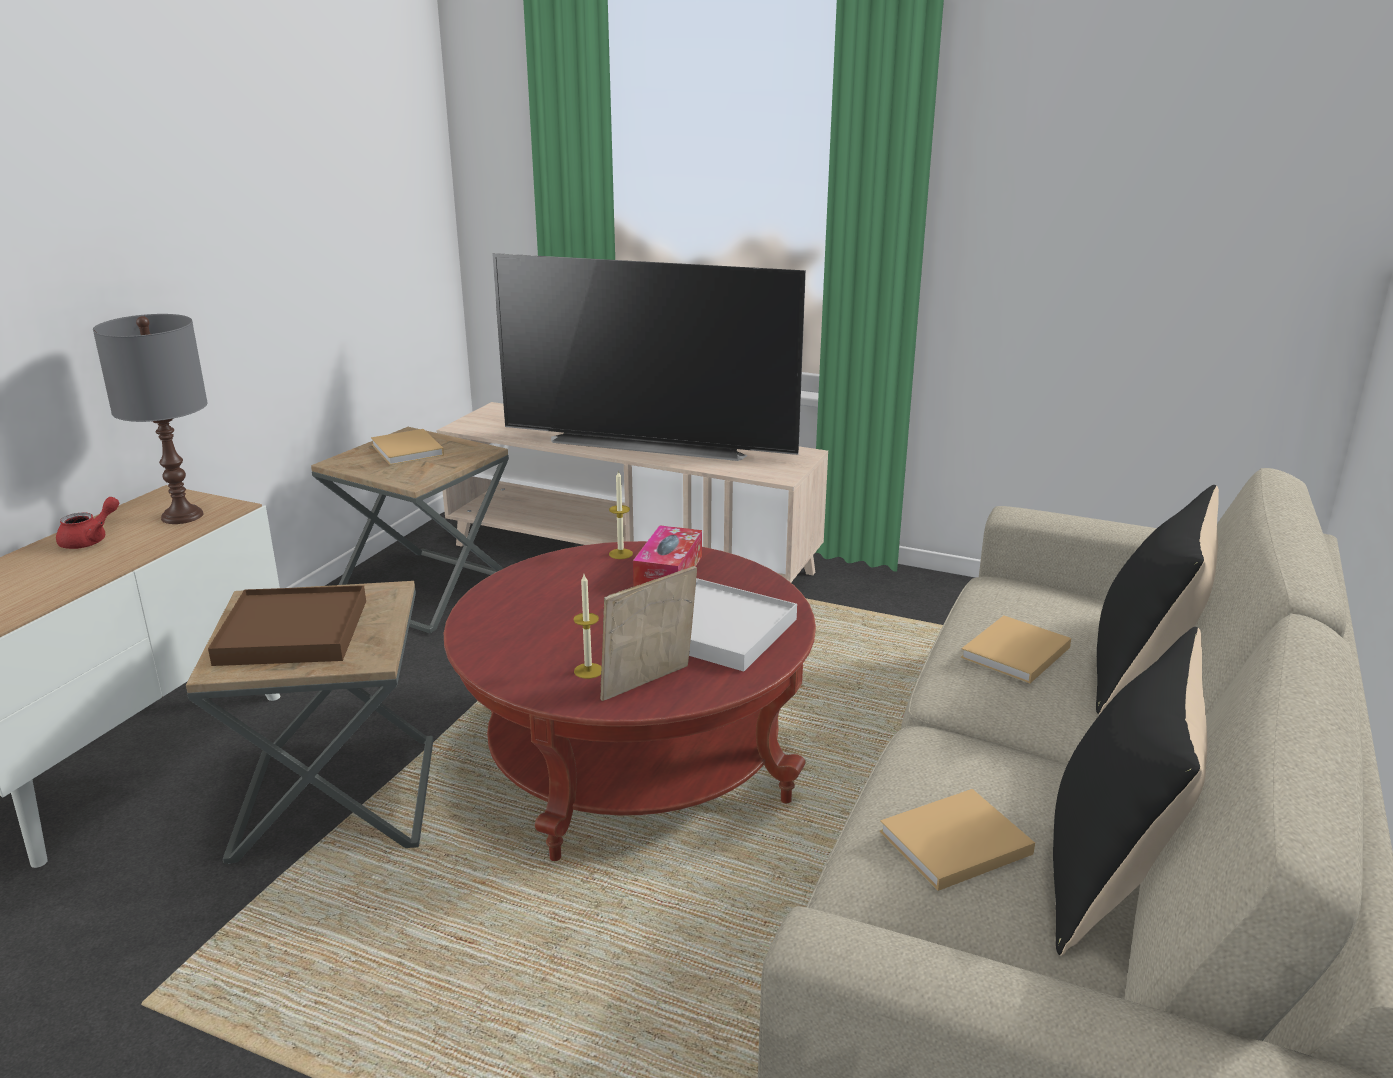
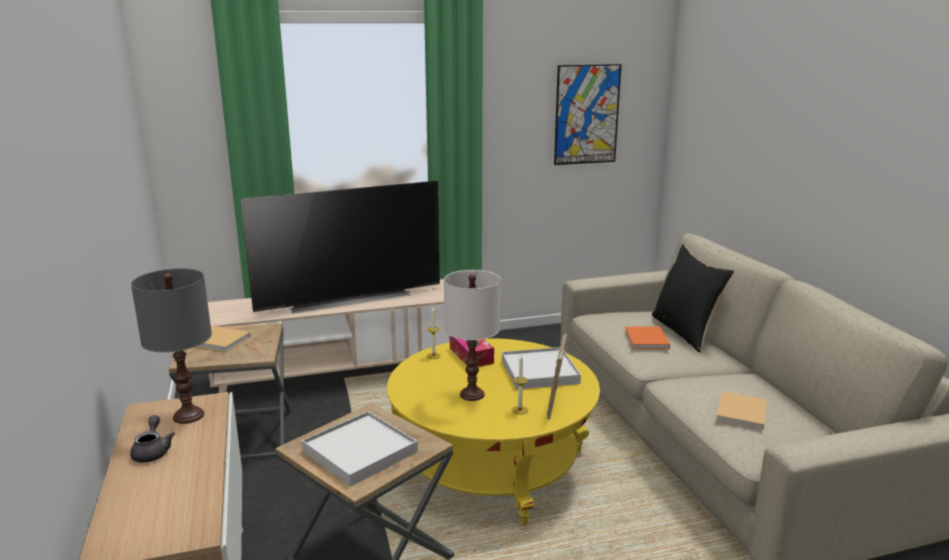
camera: 40 degrees left, 5 degrees down
red teapot [56,497,119,549] -> grey teapot [130,415,175,463]
brown tray [208,585,366,666] -> white tray [302,411,418,486]
red coffee table [444,541,816,861] -> yellow coffee table [387,338,600,526]
beige book [961,615,1071,684] -> orange book [625,326,670,349]
black pillow [1053,627,1207,955] -> none
none -> white table lamp [444,270,500,401]
none -> picture [554,64,622,165]

